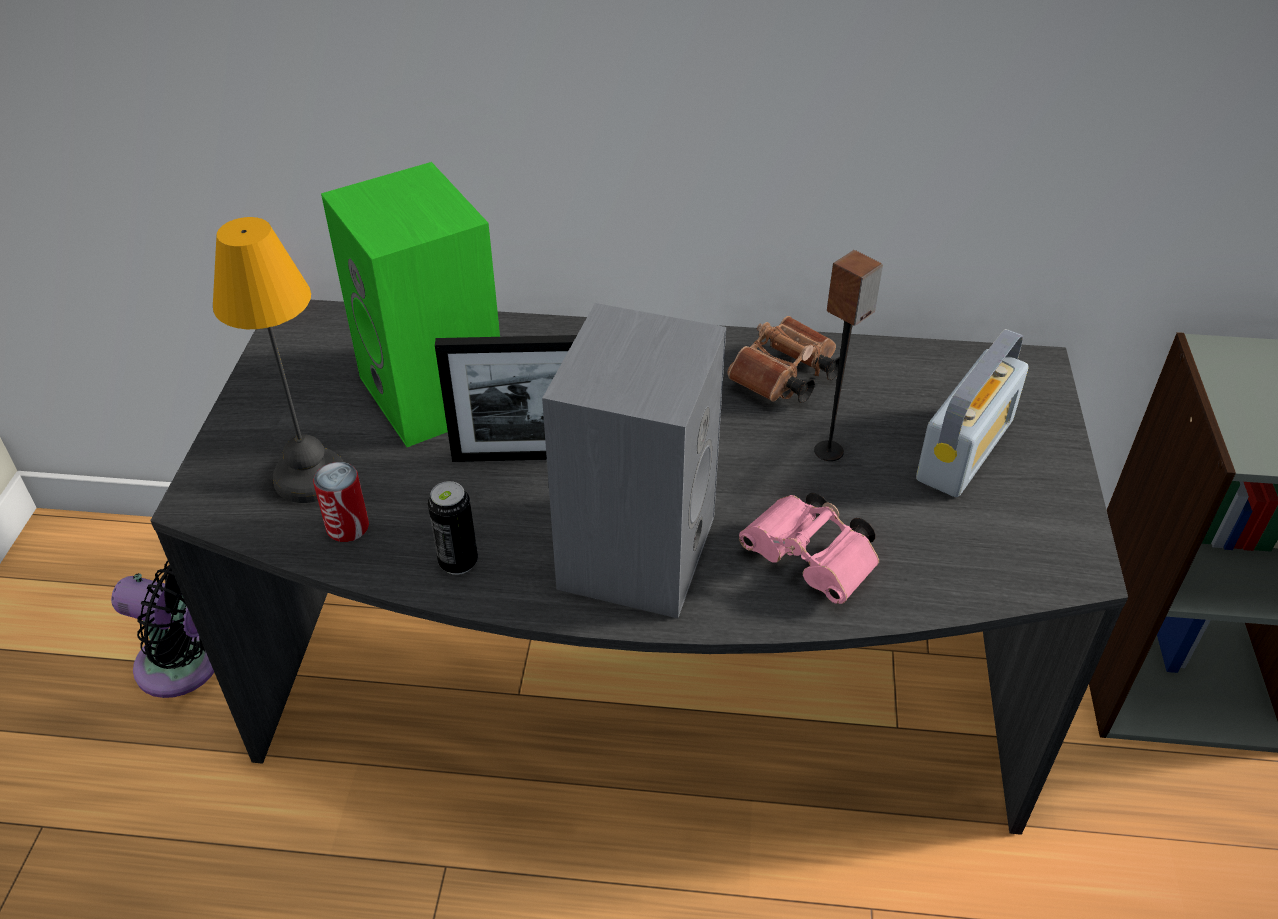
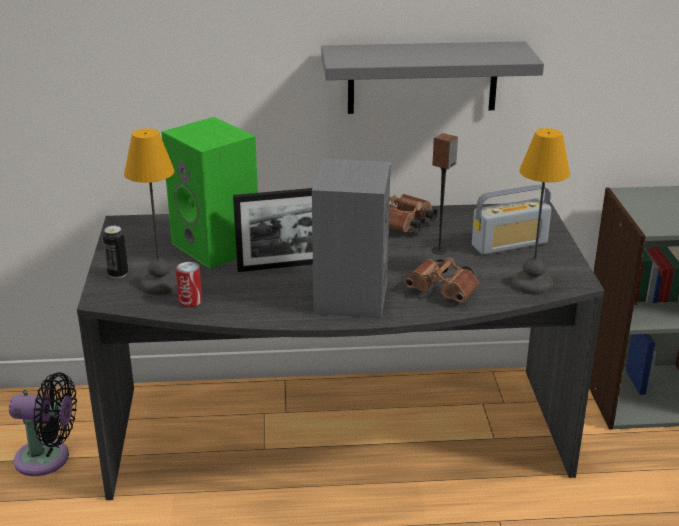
camera: 10 degrees left, 15 degrees down
can [428,481,478,575] -> can moved to [103,226,128,279]
pink binoculars [739,493,879,604] -> brown binoculars [404,257,479,303]
radio [916,329,1029,497] -> radio turned 45 degrees clockwise [472,184,551,255]
none -> grey shelf [321,41,544,114]
none -> table lamp [512,128,570,295]

